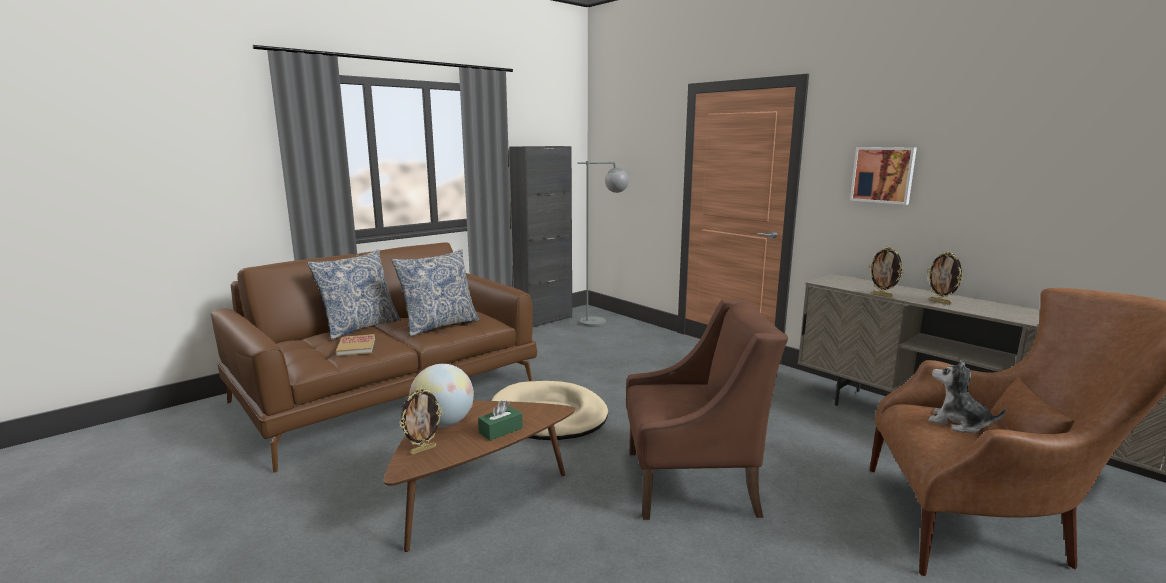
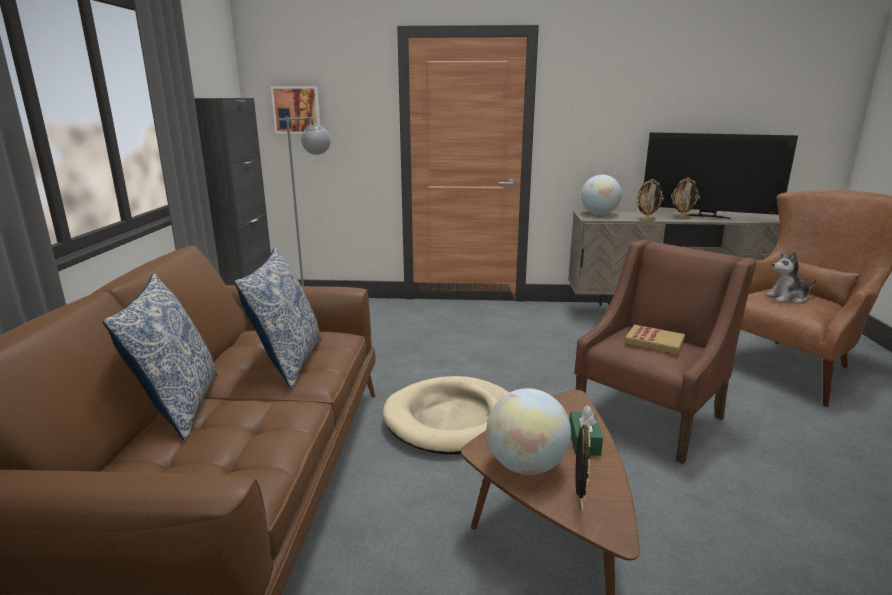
camera: 45 degrees left, 5 degrees up
book [336,334,375,356] -> book moved to [625,324,685,354]
picture [850,147,917,205] -> picture moved to [271,86,320,134]
none -> globe [581,175,622,215]
none -> television [644,132,798,219]

